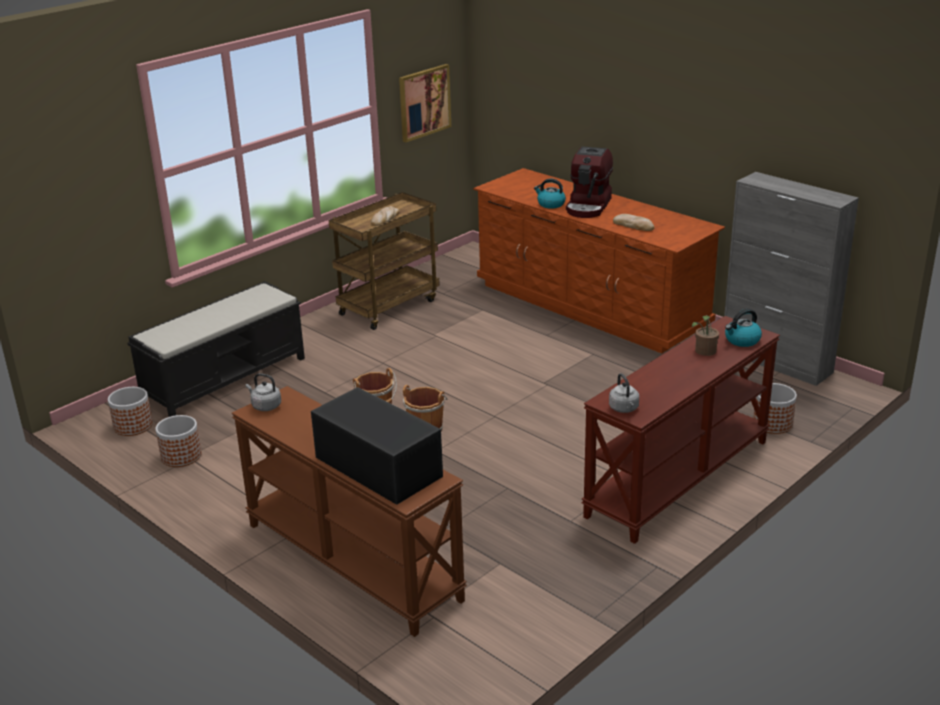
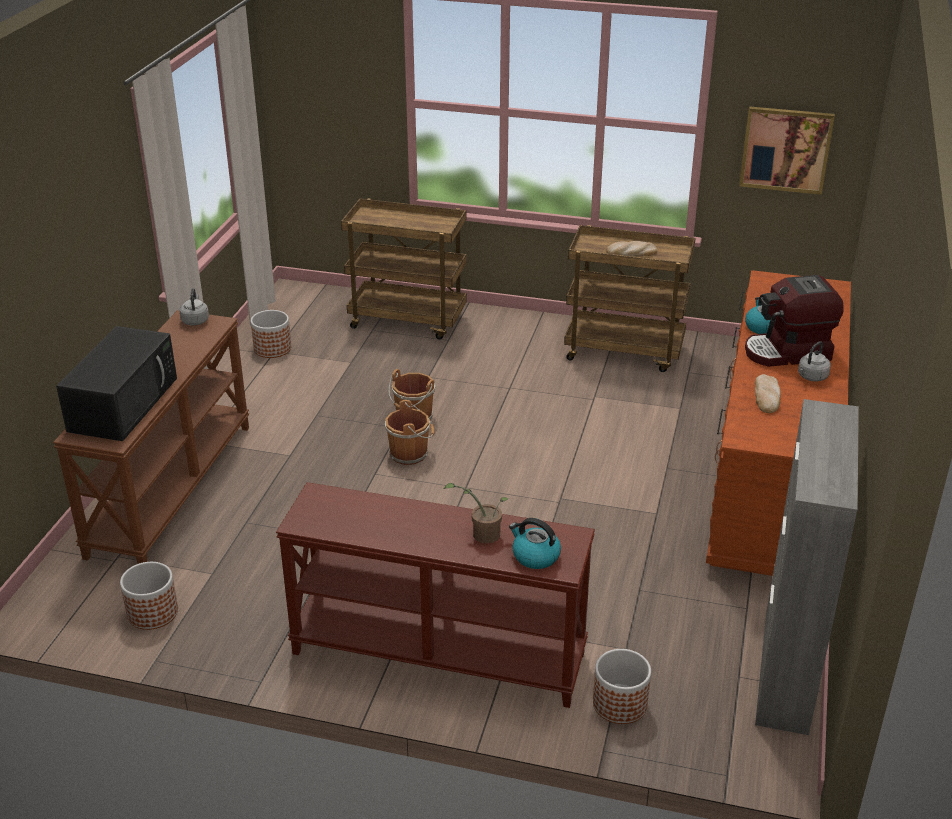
camera: 60 degrees right, 5 degrees up
planter [108,387,153,436] -> planter moved to [120,562,178,630]
black bench [128,281,305,417] -> brown cart [341,198,467,340]
grey kettle [609,373,639,413] -> grey kettle moved to [798,341,831,382]

